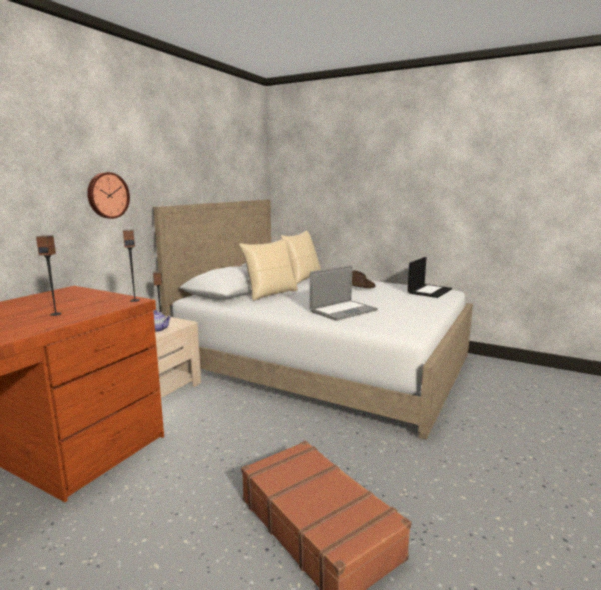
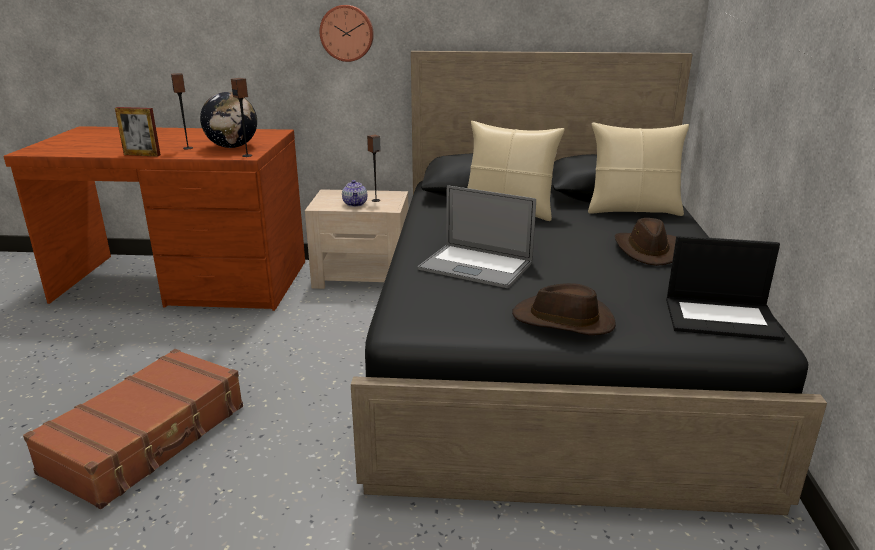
camera: 65 degrees right, 10 degrees up
white bed [153,200,473,440] -> black bed [351,51,827,515]
none -> picture frame [115,107,161,157]
none -> globe [200,92,257,148]
none -> brown hat [512,283,616,335]

